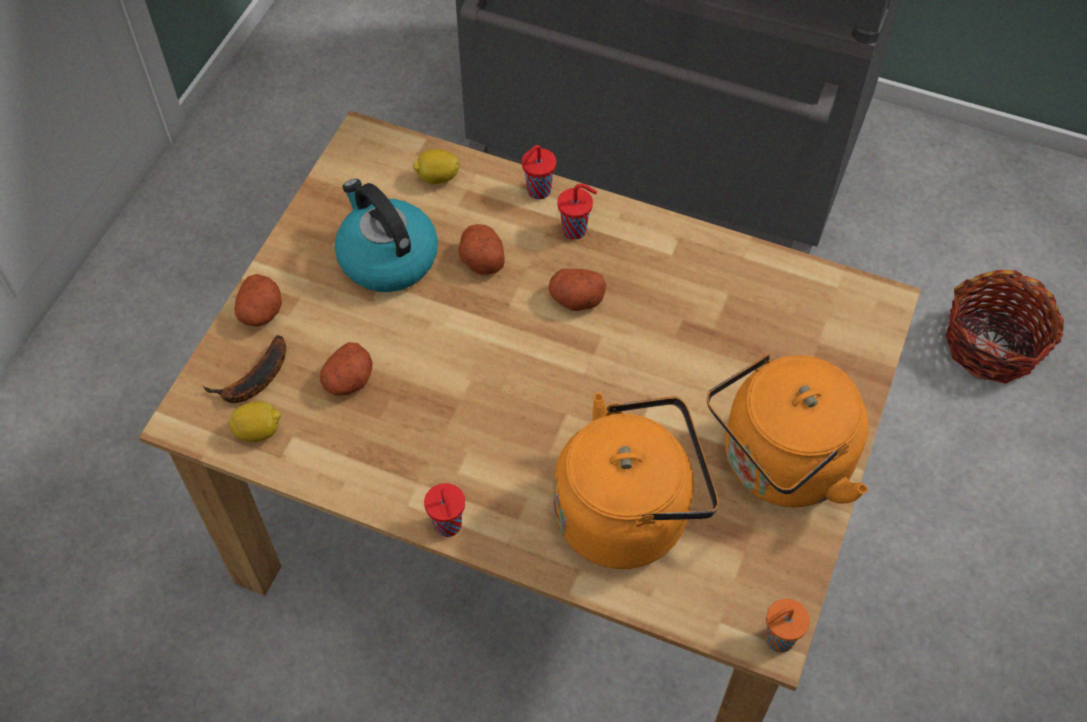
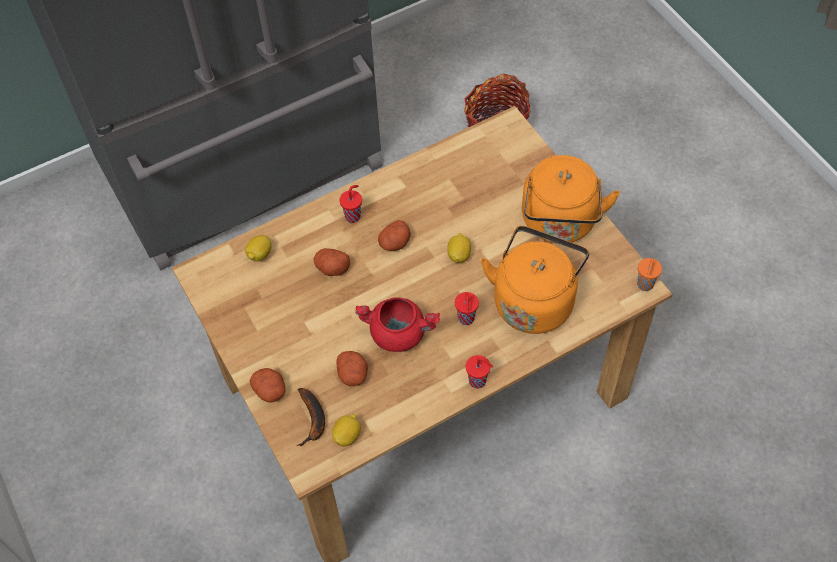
camera: 50 degrees left, 0 degrees up
kettle [335,179,438,292] -> none
red cup [522,145,556,199] -> red cup moved to [455,292,479,325]
none -> red cooking pot [355,297,440,352]
none -> lemon [447,233,471,263]

